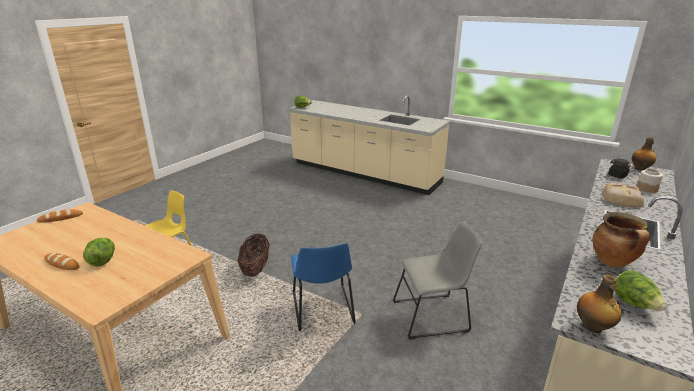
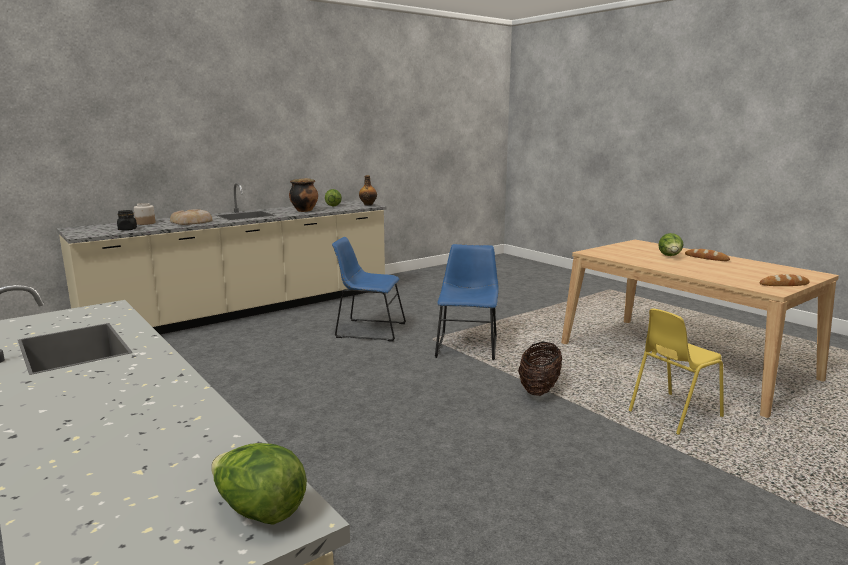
camera: 160 degrees left, 10 degrees down
grey chair [393,221,483,340] -> blue chair [332,237,406,342]
bottle [632,137,656,171] -> none

